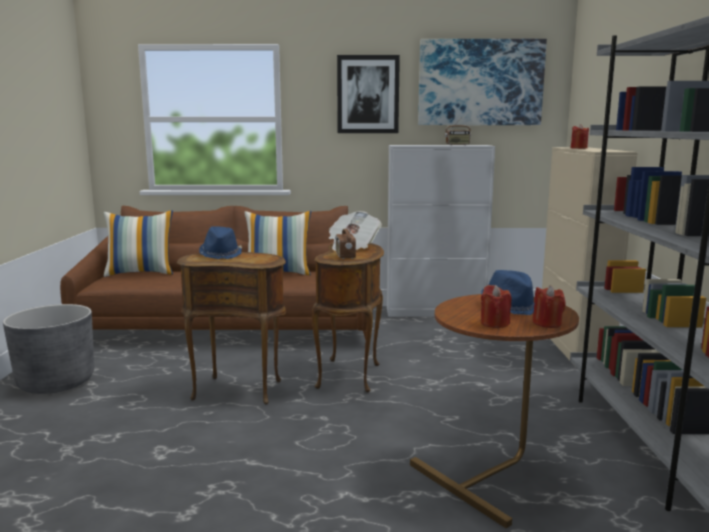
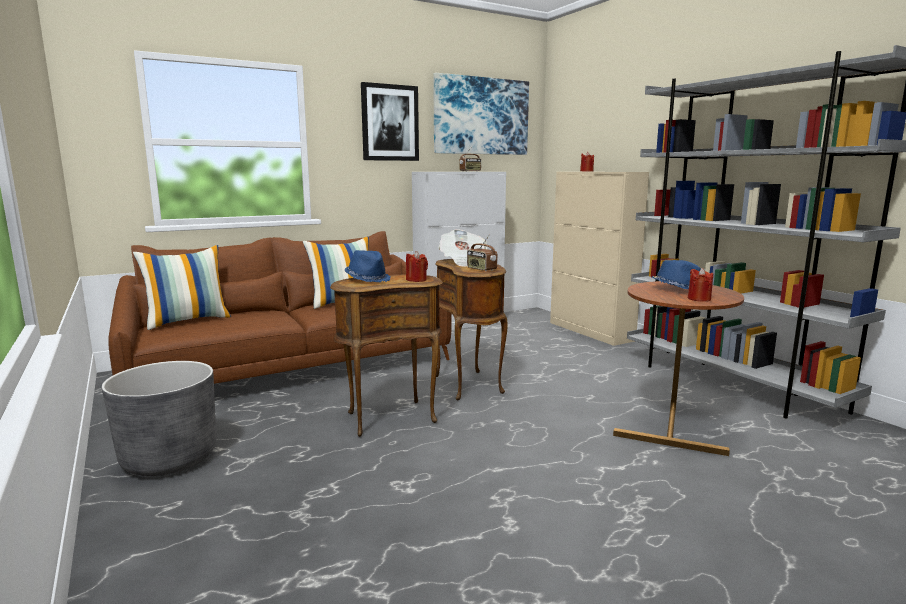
camera: 30 degrees left, 0 degrees up
red candle [533,285,566,328] -> red candle moved to [406,251,428,282]

